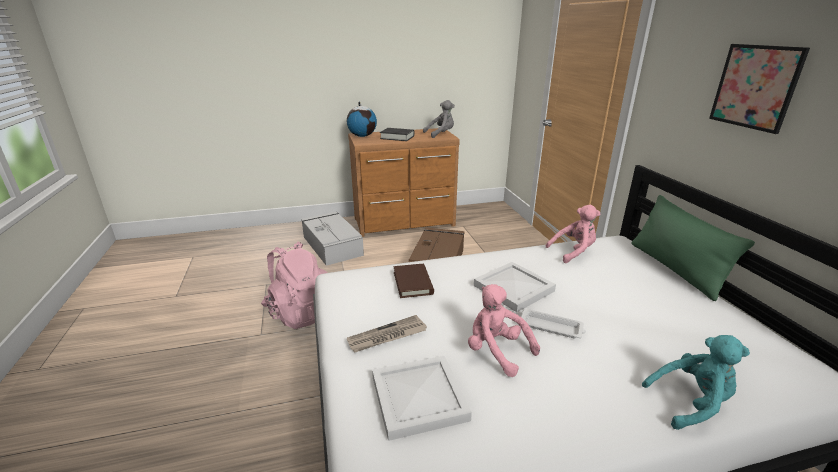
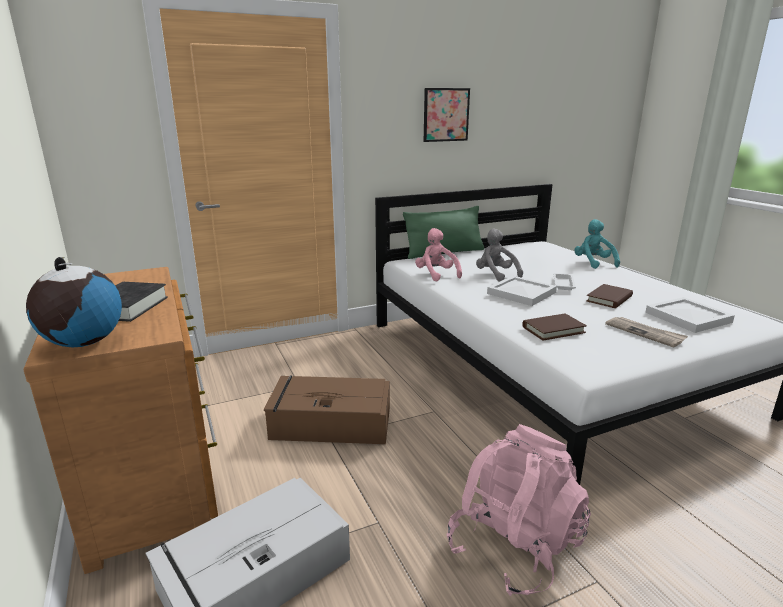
camera: 100 degrees left, 5 degrees down
grey plush toy [423,100,455,138] -> grey plush toy moved to [476,229,523,281]
pink plush toy [468,284,540,377] -> brown book [586,284,633,308]

